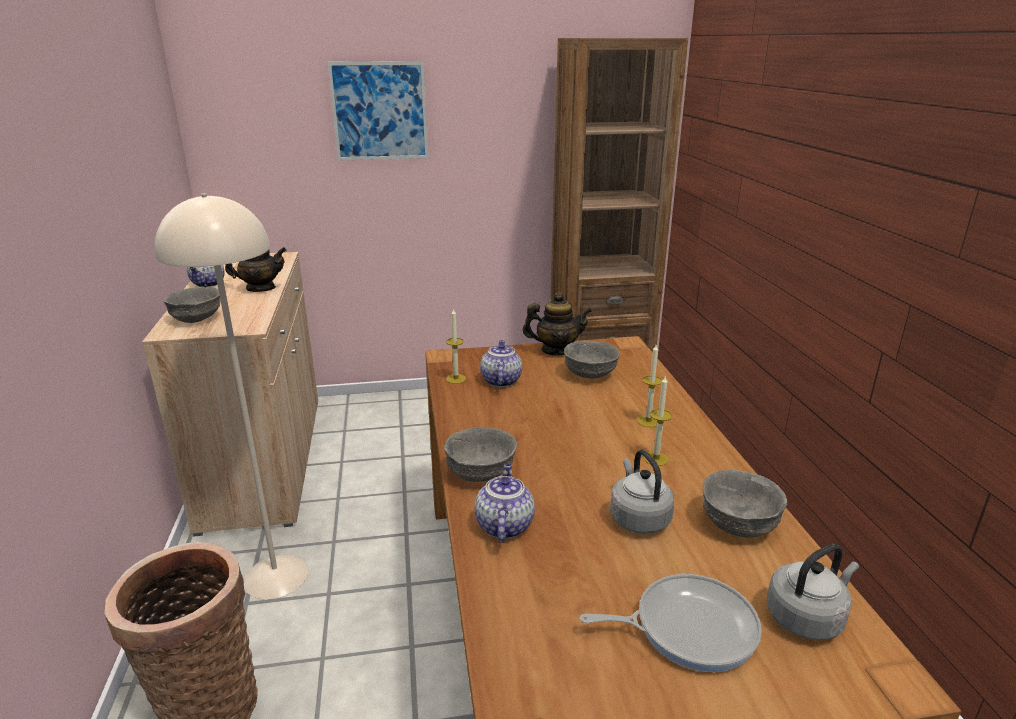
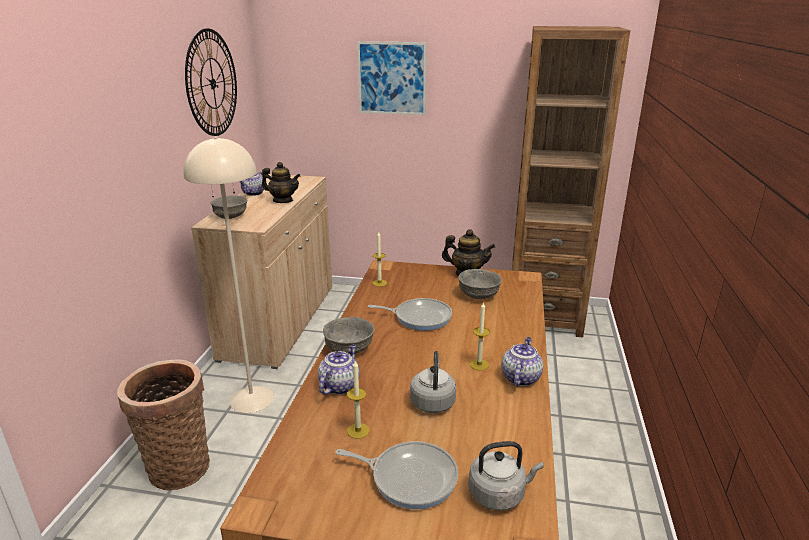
camera: 20 degrees right, 0 degrees up
teapot [480,340,522,387] -> teapot moved to [501,337,543,386]
candle [637,345,662,427] -> candle moved to [347,361,370,439]
grey bowl [702,470,787,538] -> none
none -> wall clock [185,28,237,136]
none -> frying pan [368,298,452,331]

